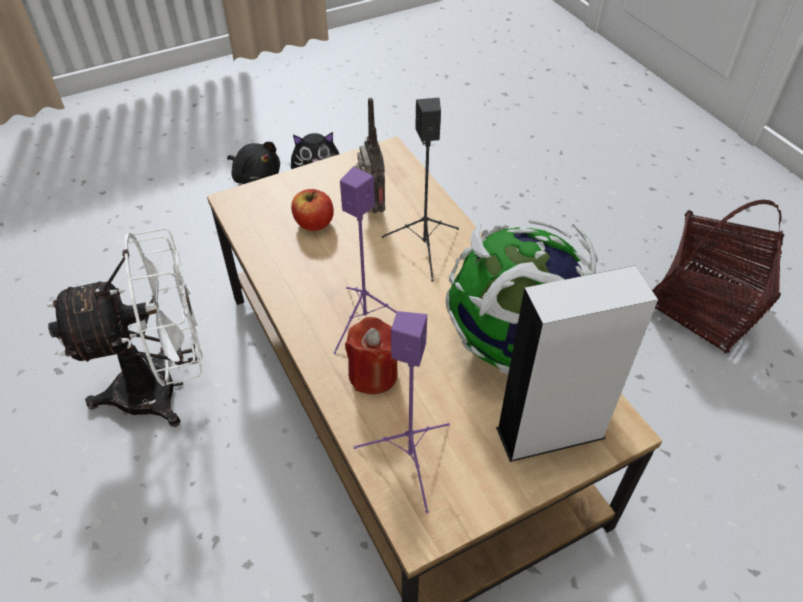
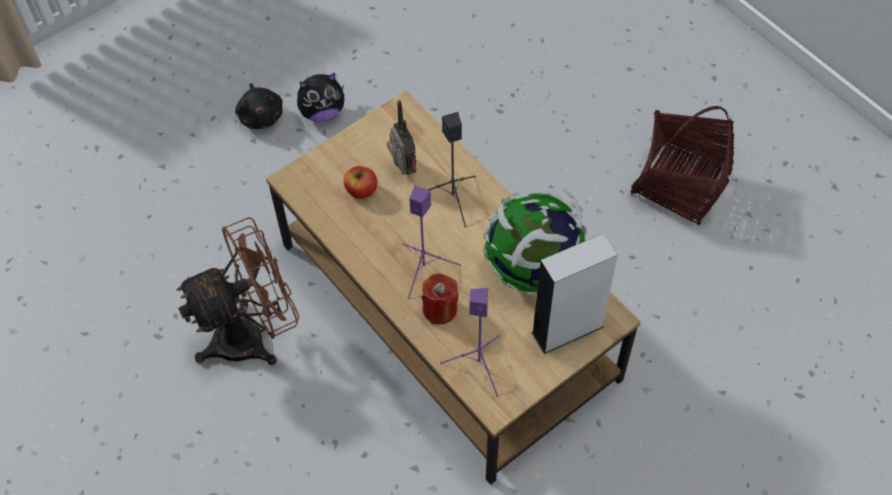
camera: 10 degrees left, 10 degrees up
white fan [46,228,203,427] -> brown fan [177,217,299,365]
black plush toy [227,142,280,184] -> black plush toy turned 45 degrees clockwise [235,83,283,129]

